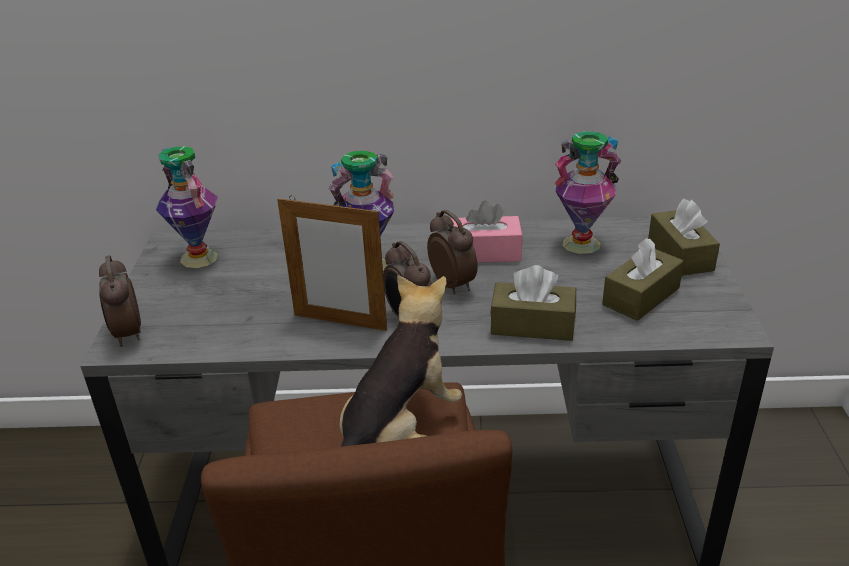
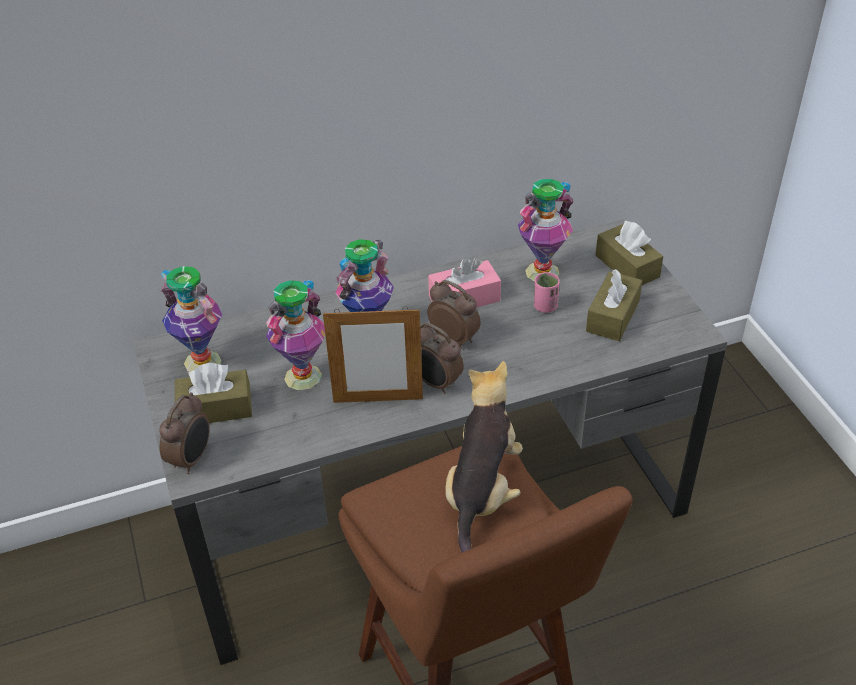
camera: 20 degrees left, 10 degrees up
alarm clock [99,255,141,347] -> alarm clock turned 120 degrees counterclockwise [160,392,210,474]
brown tissue box [490,265,576,341] -> brown tissue box moved to [175,363,252,423]
none -> vase [266,280,325,391]
none -> pink cup [534,272,560,313]

